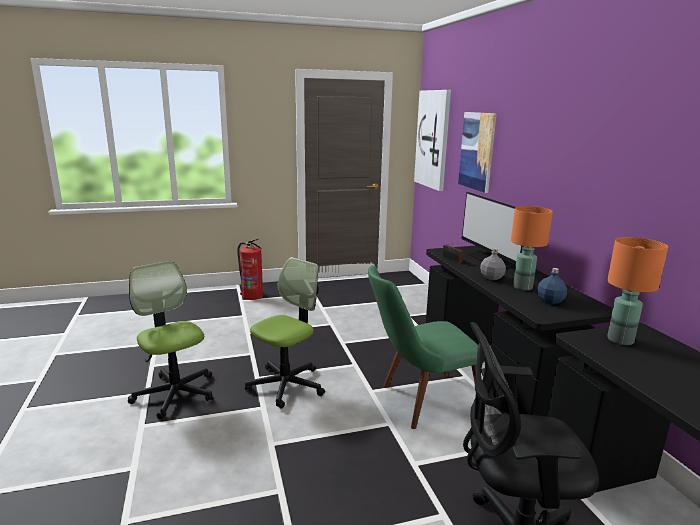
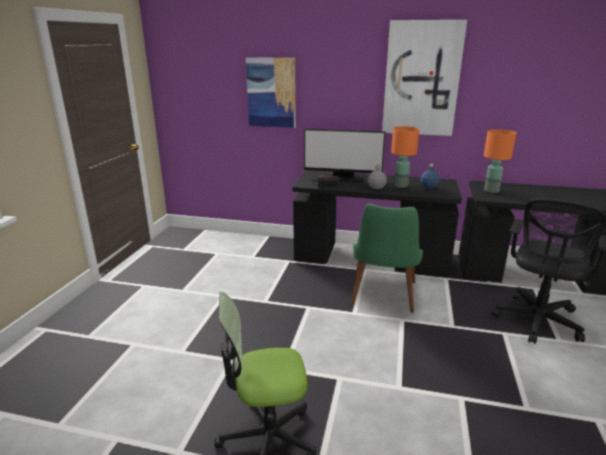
camera: 60 degrees left, 5 degrees up
fire extinguisher [237,239,263,300] -> none
office chair [245,257,325,409] -> none
picture [414,90,451,191] -> picture moved to [382,20,467,136]

